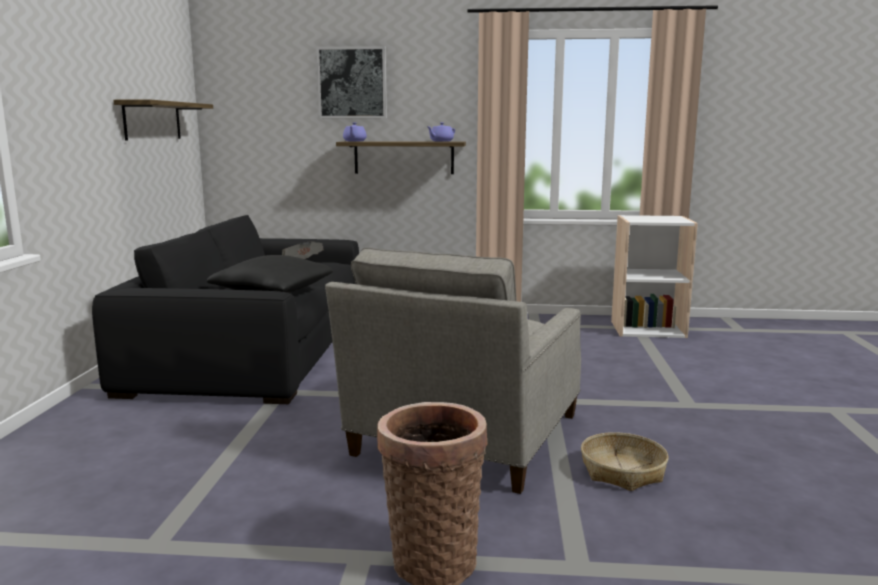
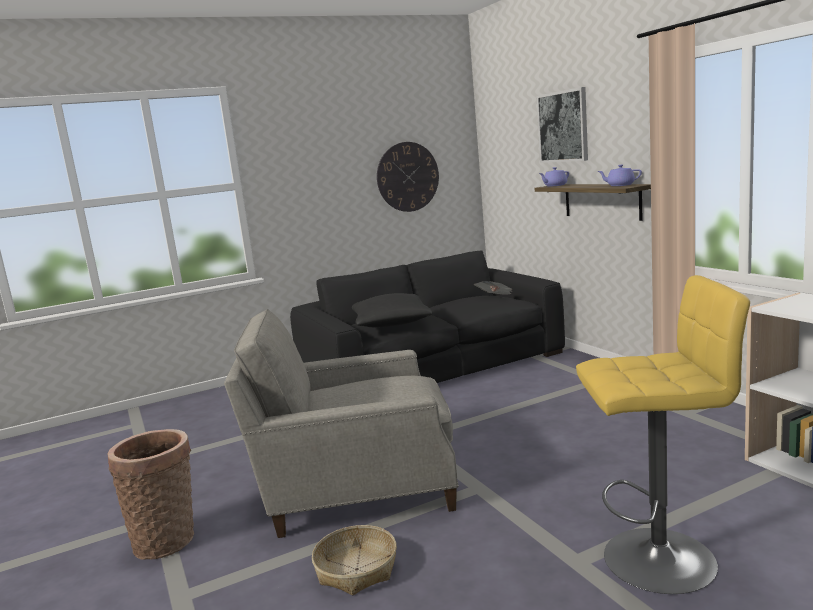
camera: 60 degrees right, 0 degrees up
shelf [113,100,213,141] -> wall clock [377,142,439,212]
none -> yellow stool [576,275,750,594]

